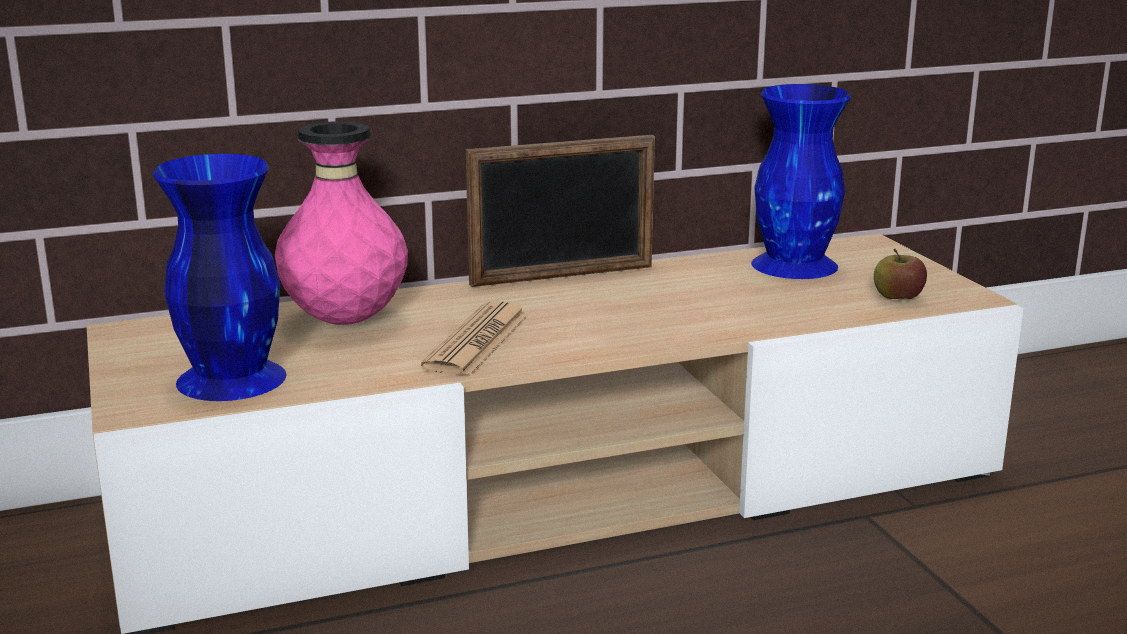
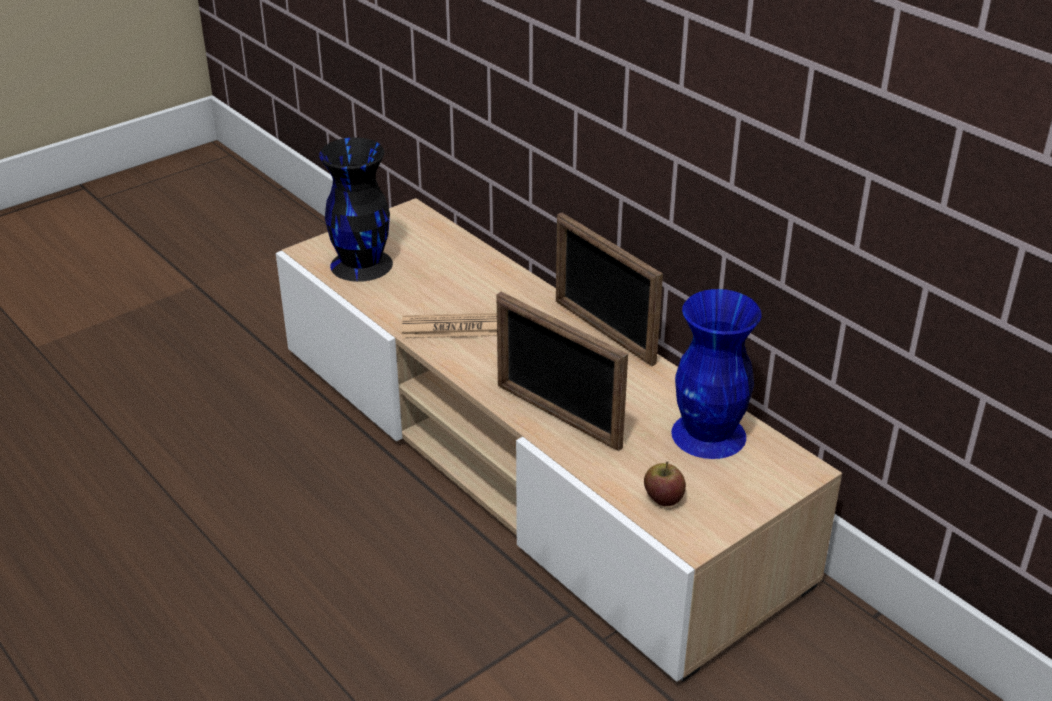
camera: 70 degrees right, 15 degrees up
blue vase [153,154,287,401] -> black vase [319,137,393,282]
pink vase [275,121,408,325] -> none
none -> picture frame [496,292,628,451]

